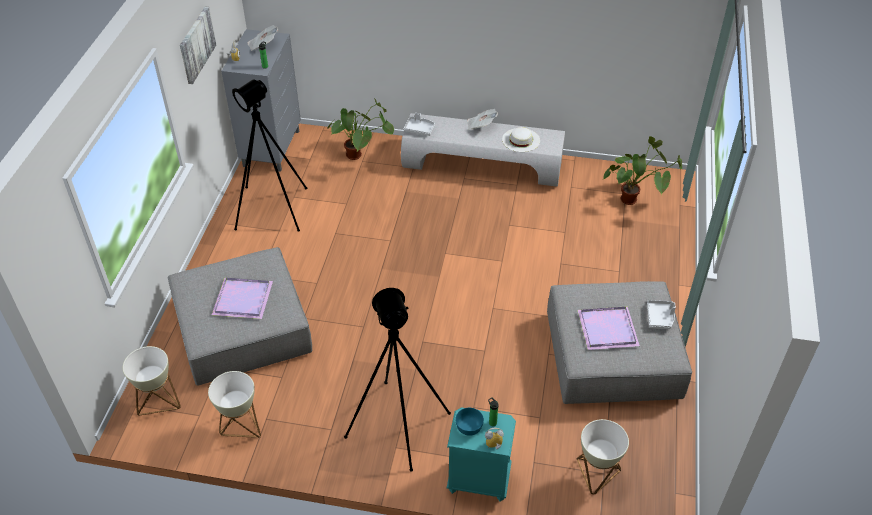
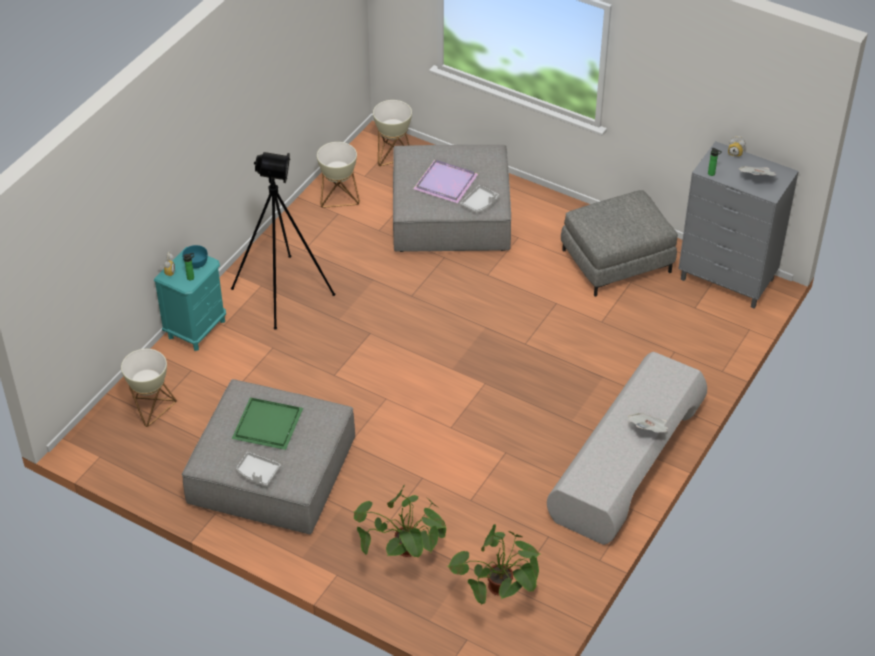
camera: 110 degrees right, 0 degrees up
picture [180,6,216,84] -> none
black floor lamp [232,79,307,232] -> grey ottoman [561,190,678,297]
potted plant [328,98,394,160] -> potted plant moved to [353,485,447,558]
grey tray [404,113,435,136] -> grey tray moved to [460,185,500,213]
white hat [502,127,540,152] -> none
purple tray [578,306,640,350] -> green tray [232,397,303,450]

